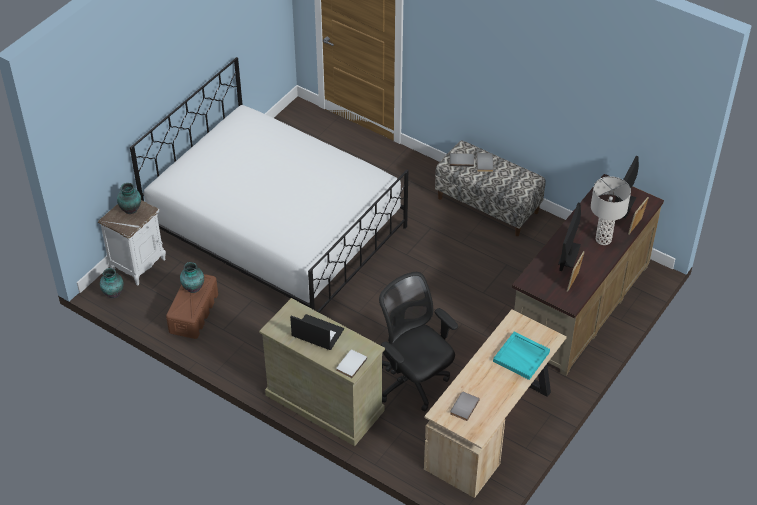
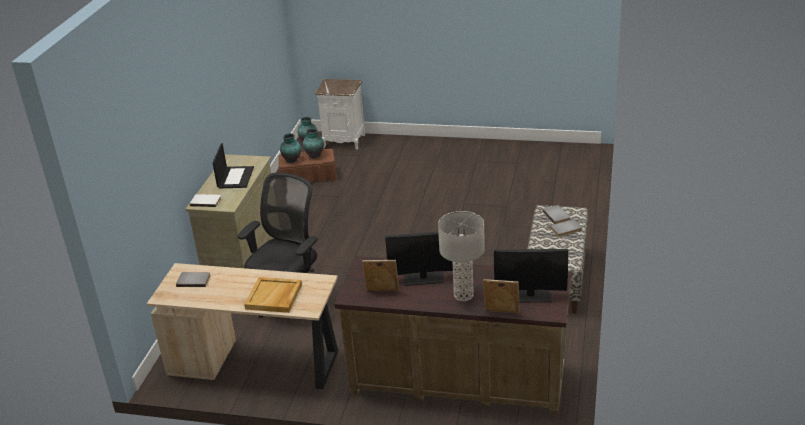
camera: 70 degrees right, 15 degrees down
vase [117,183,141,214] -> vase moved to [280,133,301,163]
white bed [130,57,408,312] -> none
turquoise tray [493,332,550,380] -> beige tray [244,277,302,313]

